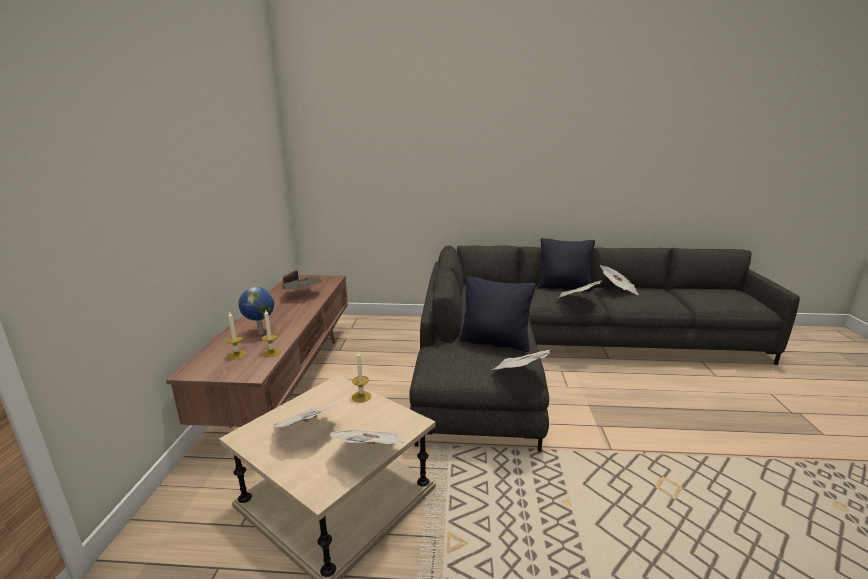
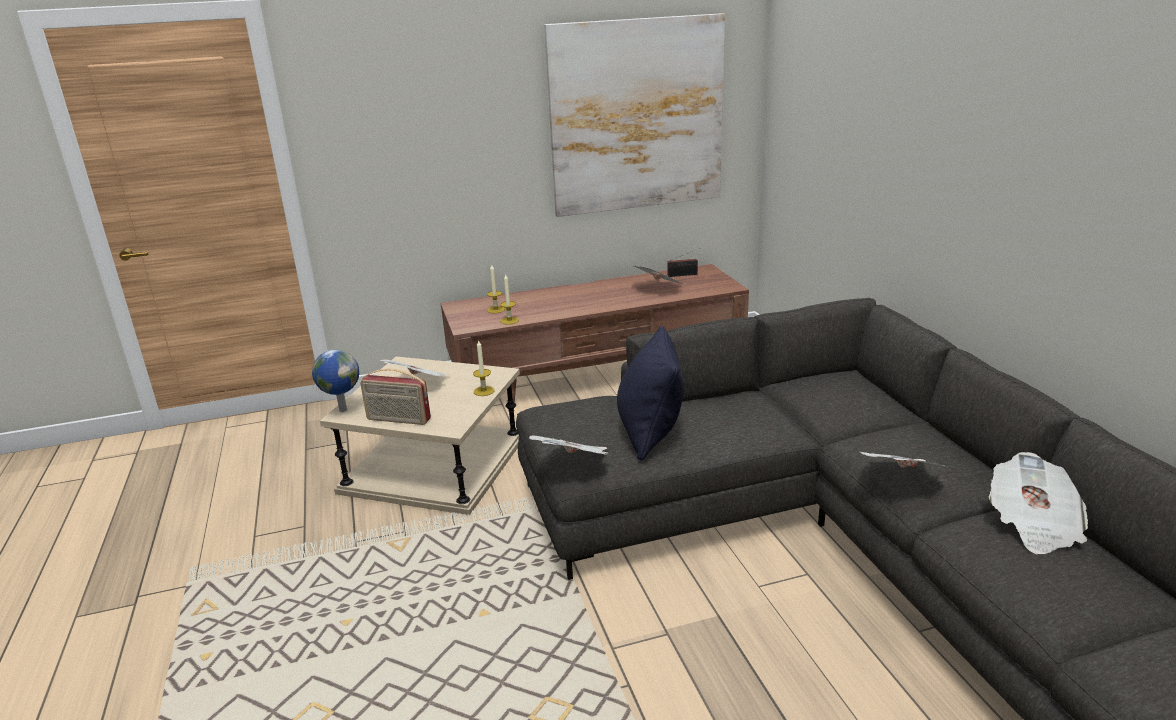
camera: 70 degrees right, 5 degrees up
globe [238,287,274,334] -> globe moved to [312,349,359,412]
newspaper [330,430,404,444] -> radio [360,368,431,425]
black pillow [538,238,595,291] -> none
none -> picture [544,13,725,217]

